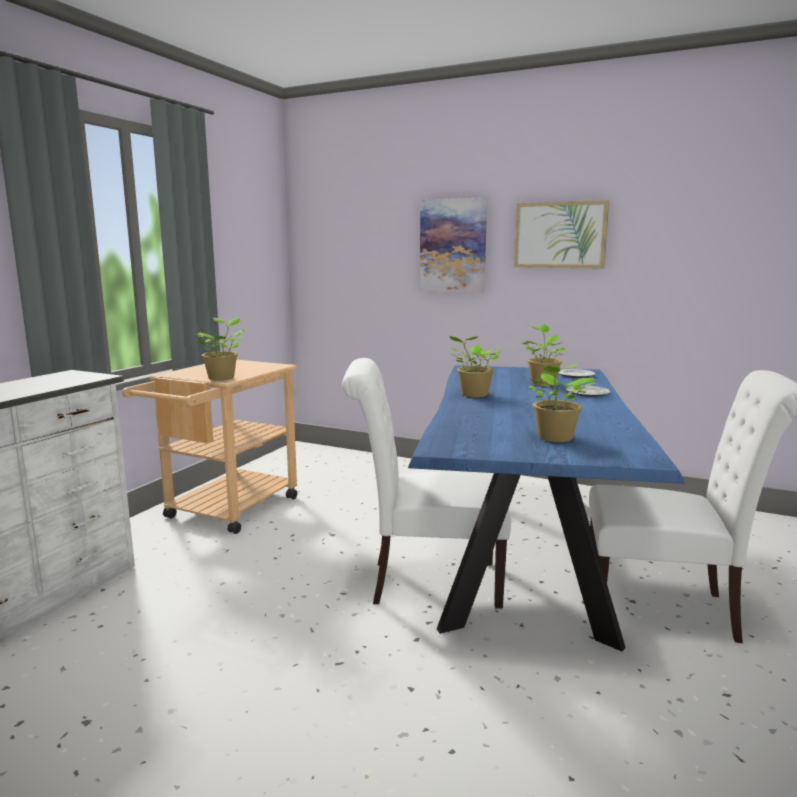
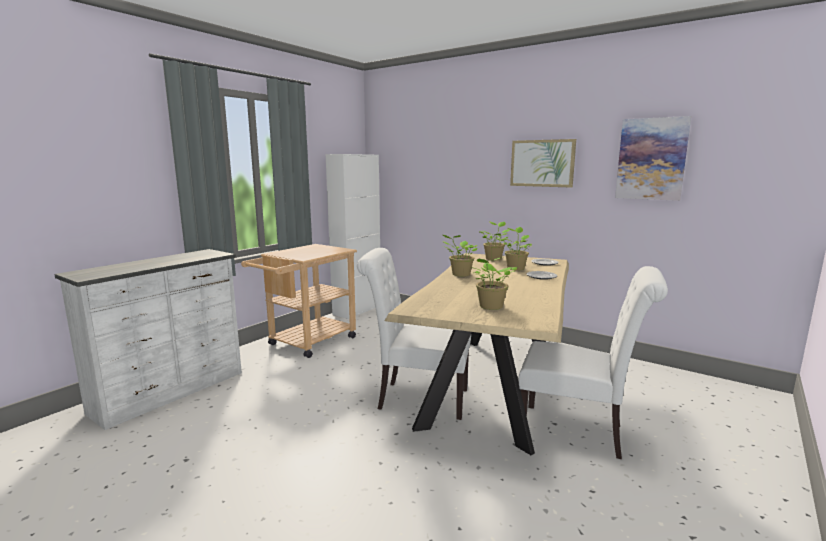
camera: 10 degrees right, 0 degrees up
potted plant [193,317,247,380] -> potted plant moved to [480,222,510,261]
blue dining table [408,365,685,651] -> beige dining table [385,253,569,455]
picture [420,197,487,293] -> picture moved to [615,116,691,201]
none -> white cabinet [326,154,380,319]

